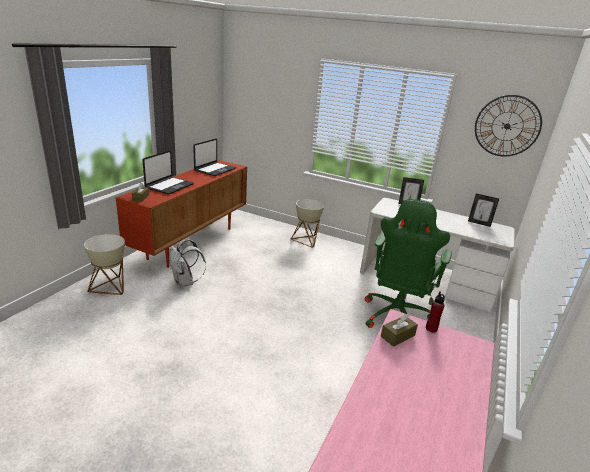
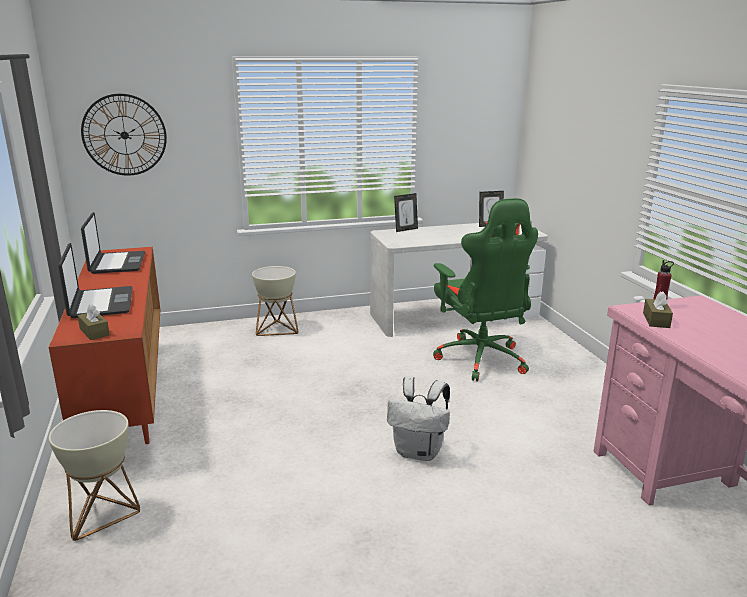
camera: 40 degrees left, 5 degrees down
white backpack [169,239,206,288] -> white backpack moved to [387,377,450,461]
wall clock [475,95,542,157] -> wall clock moved to [81,94,167,176]

